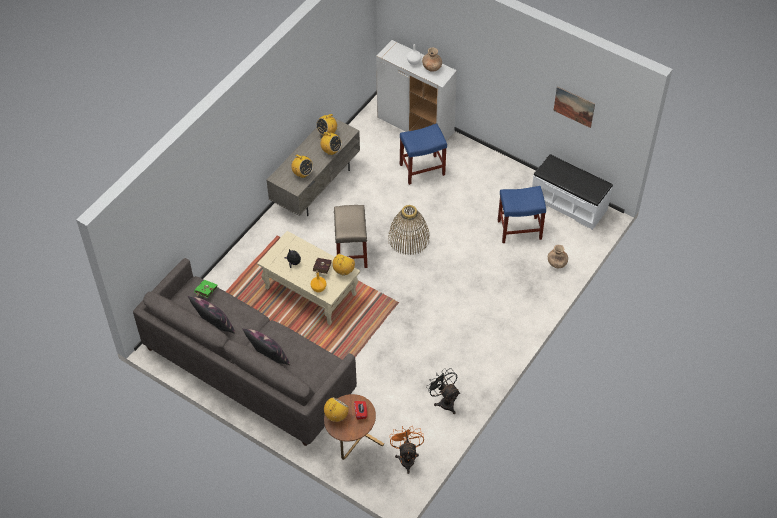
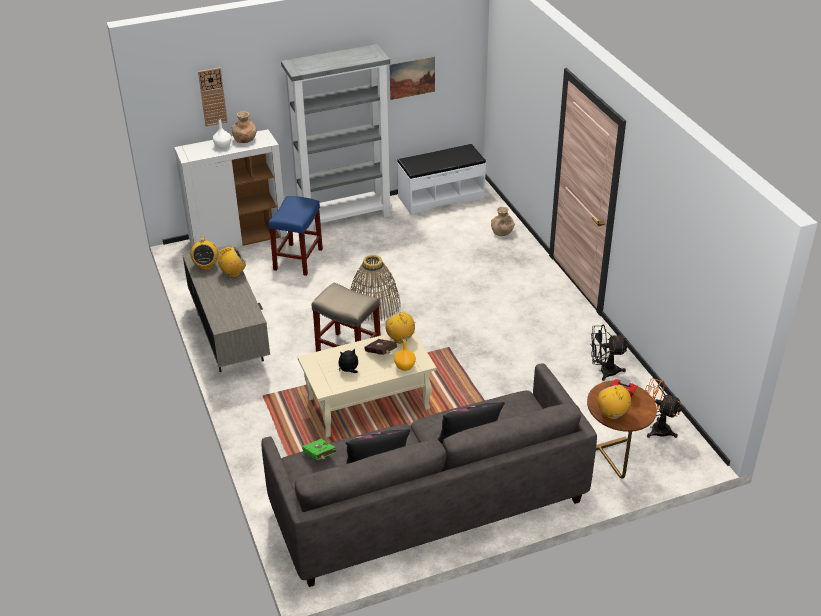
camera: 55 degrees left, 15 degrees down
radio [291,154,313,178] -> none
blue stool [498,186,546,243] -> none
none -> wall clock [198,67,228,126]
none -> grey bookcase [281,44,392,235]

